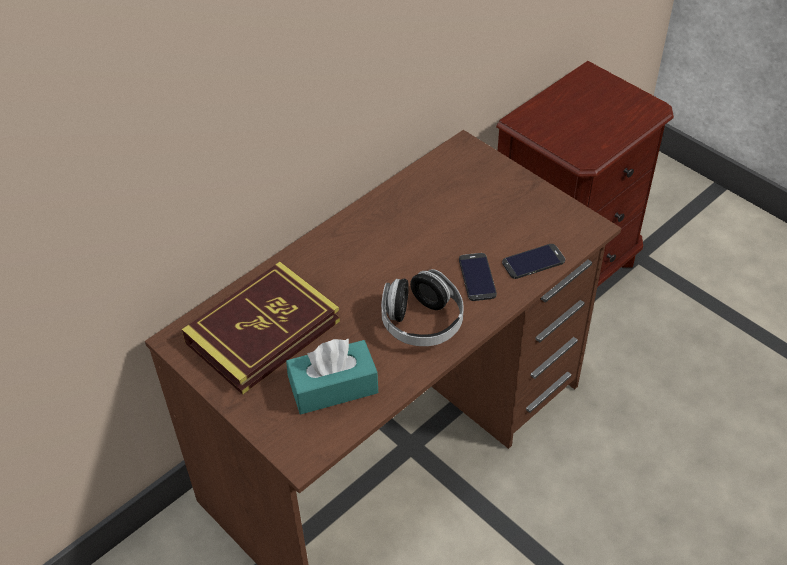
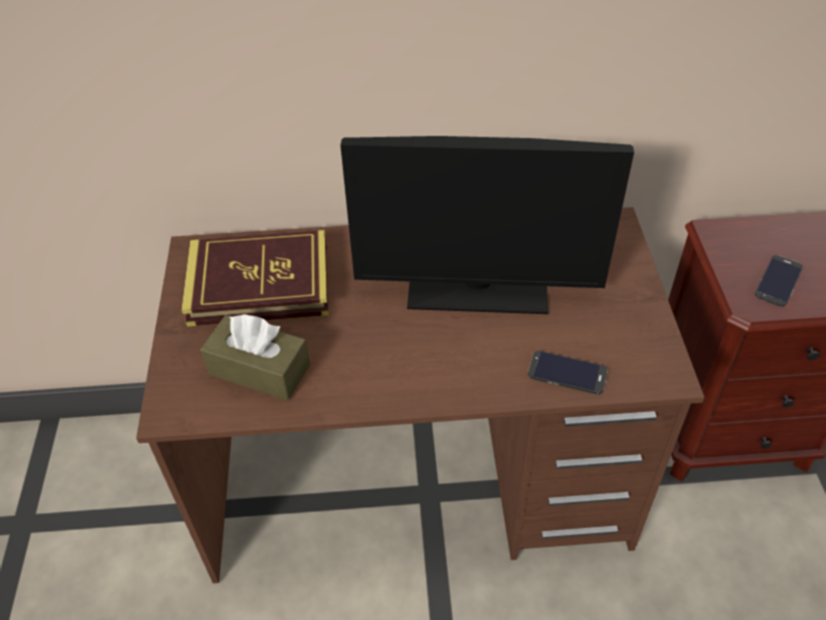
camera: 40 degrees right, 0 degrees up
turquoise tissue box [286,338,378,414] -> brown tissue box [200,314,310,400]
headphones [381,269,464,346] -> none
phone [459,253,497,301] -> phone moved to [755,255,803,307]
none -> monitor [340,136,634,314]

